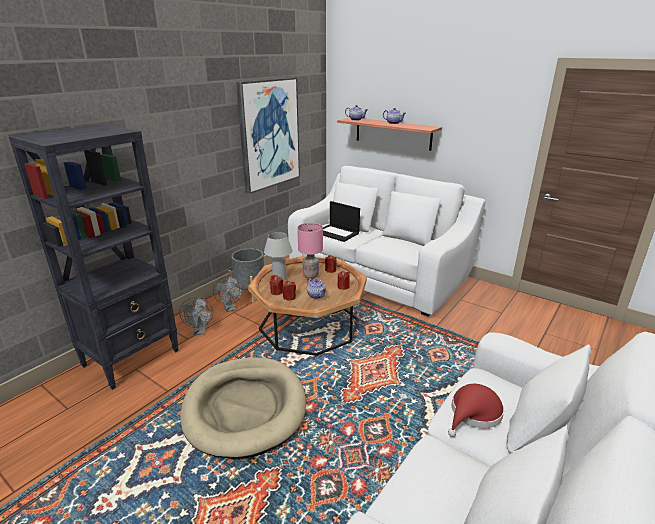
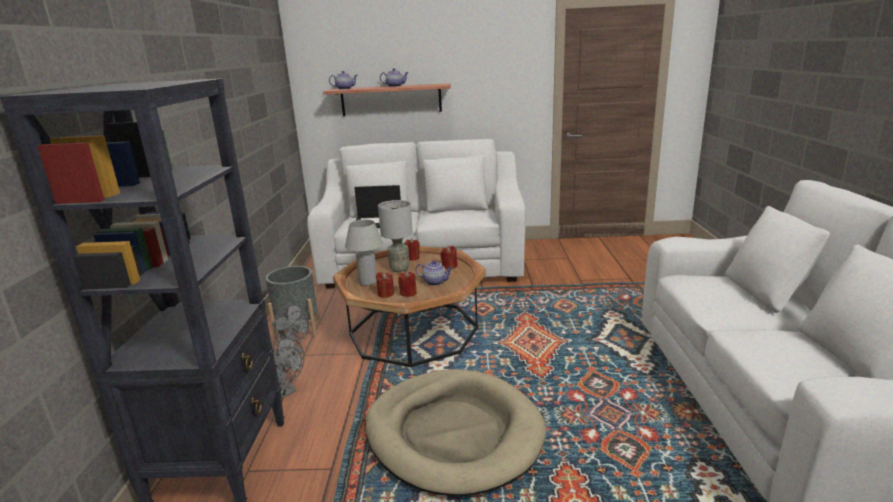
camera: 35 degrees left, 5 degrees down
picture [236,77,300,194] -> none
pink table lamp [297,223,323,279] -> grey table lamp [378,200,413,272]
red hat [448,384,504,437] -> none

